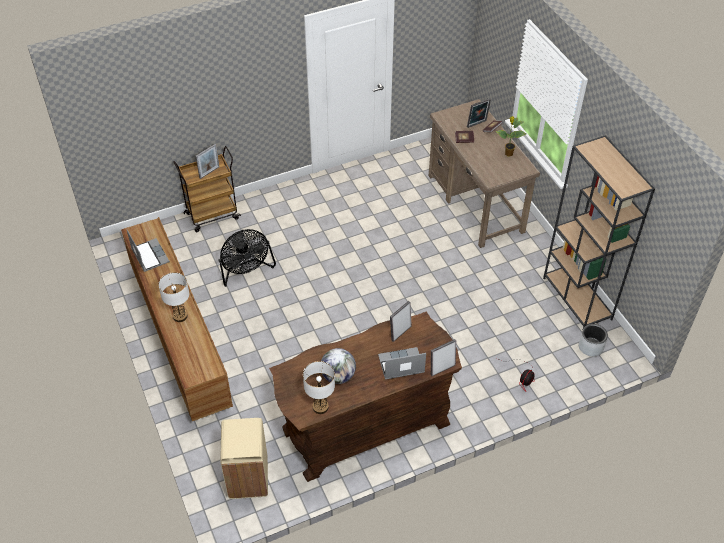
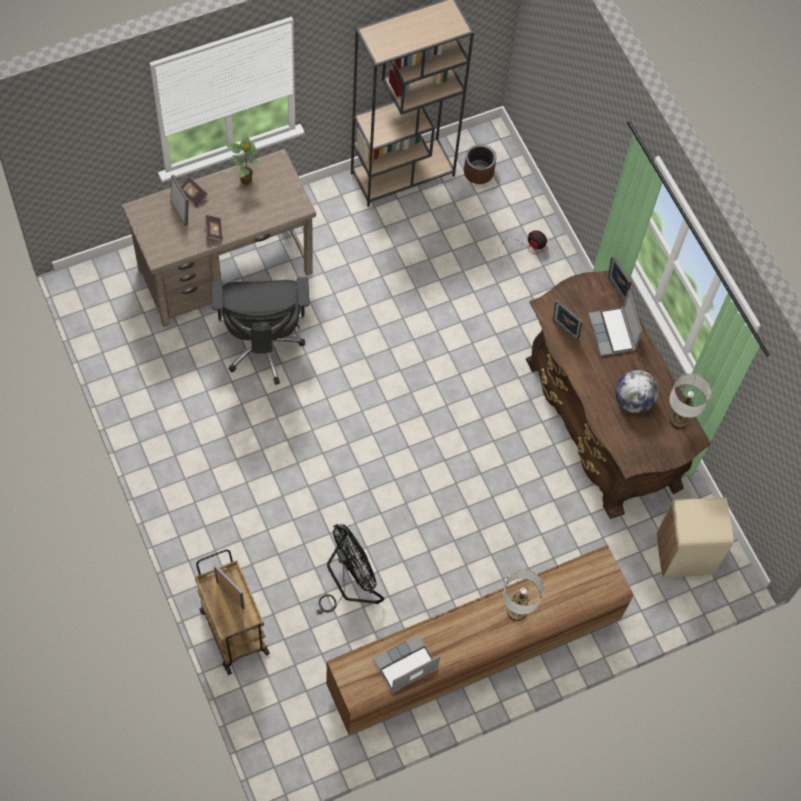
camera: 95 degrees left, 15 degrees up
grey planter [579,324,608,357] -> brown planter [464,144,496,184]
none -> office chair [211,277,309,385]

